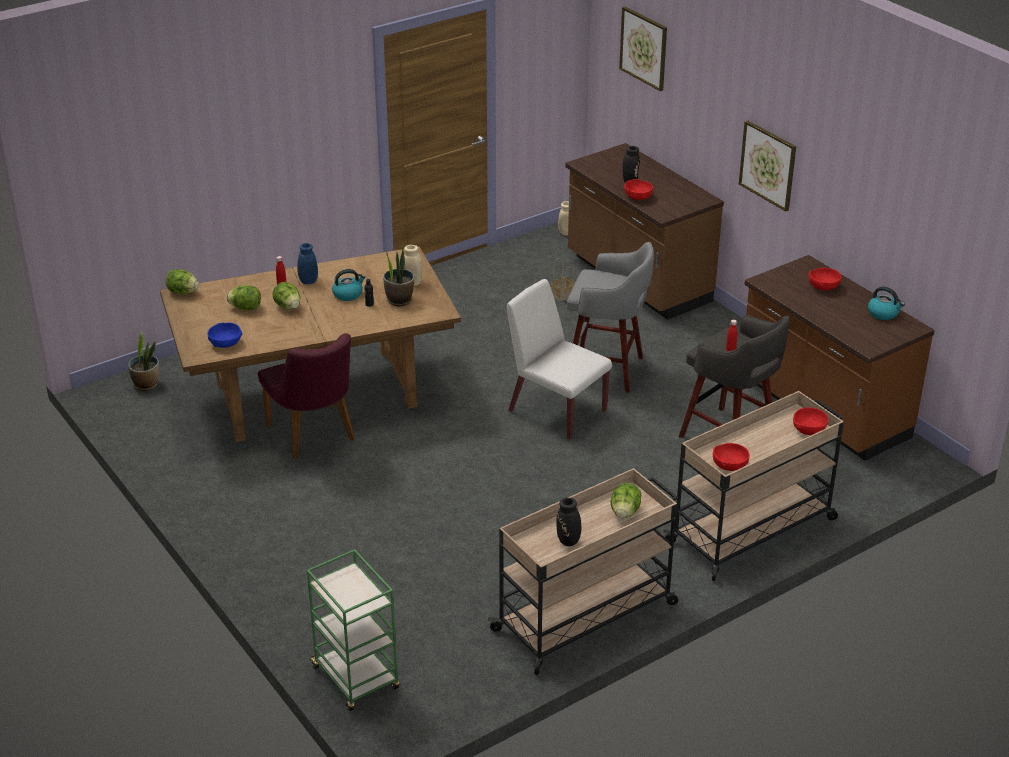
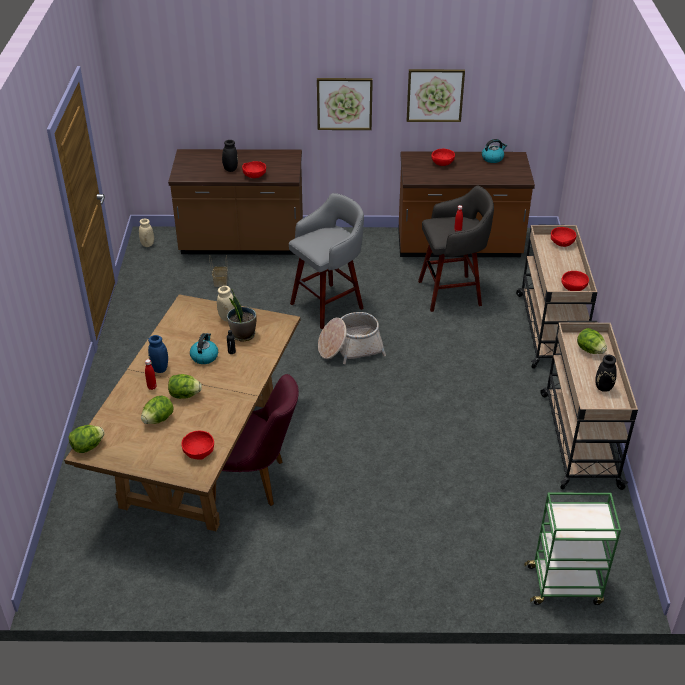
camera: 55 degrees left, 5 degrees up
potted plant [128,331,159,391] -> none
blue bowl [207,323,242,348] -> red bowl [181,431,214,460]
white chair [507,279,612,440] -> basket [318,312,386,364]
picture [619,7,667,91] -> picture moved to [407,69,465,122]

